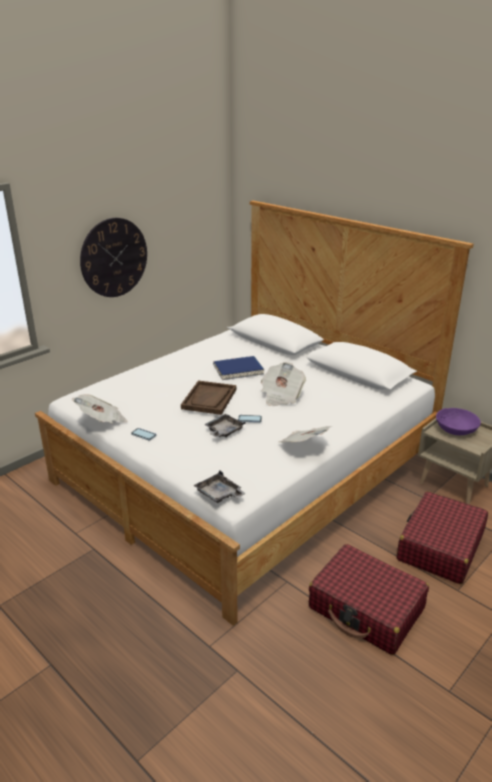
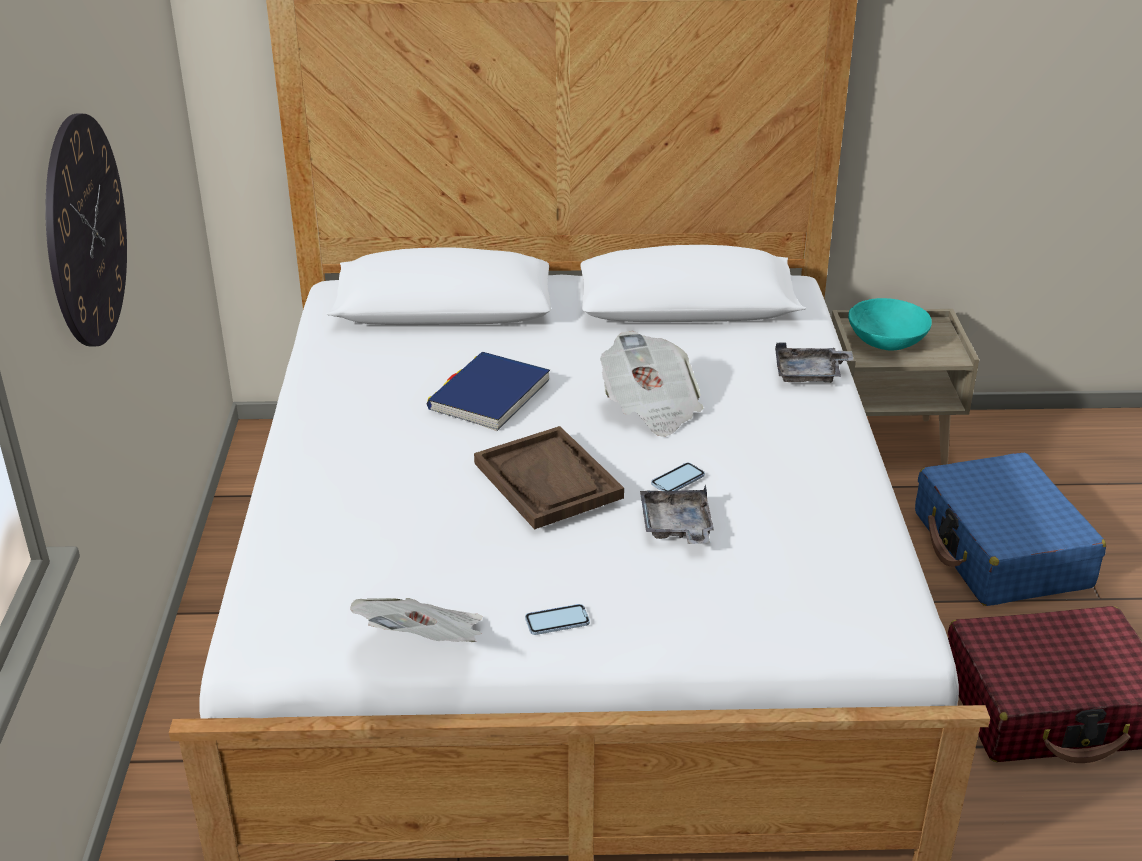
camera: 45 degrees left, 5 degrees up
grey tray [193,470,246,503] -> grey tray moved to [775,342,854,383]
newspaper [279,426,332,443] -> none
red suitcase [397,491,488,584] -> blue suitcase [915,452,1106,606]
purple bowl [436,408,481,435] -> turquoise bowl [848,298,932,351]

